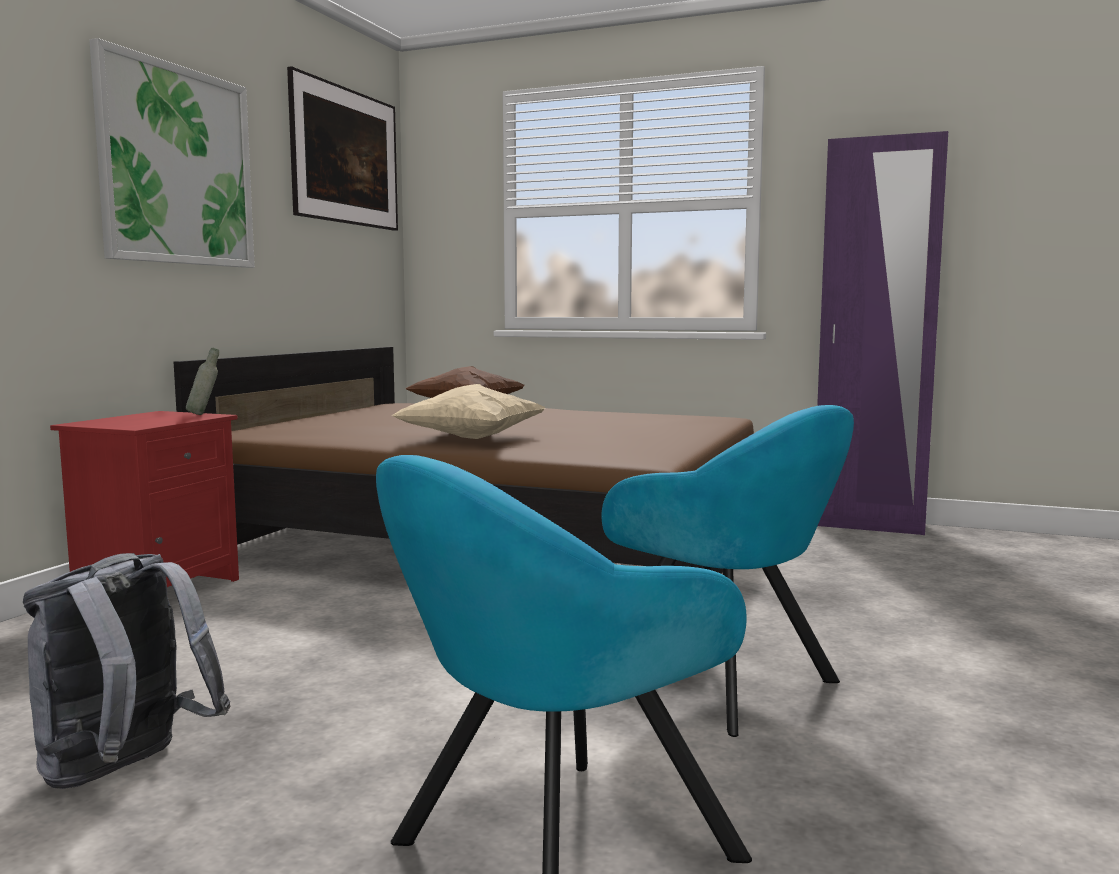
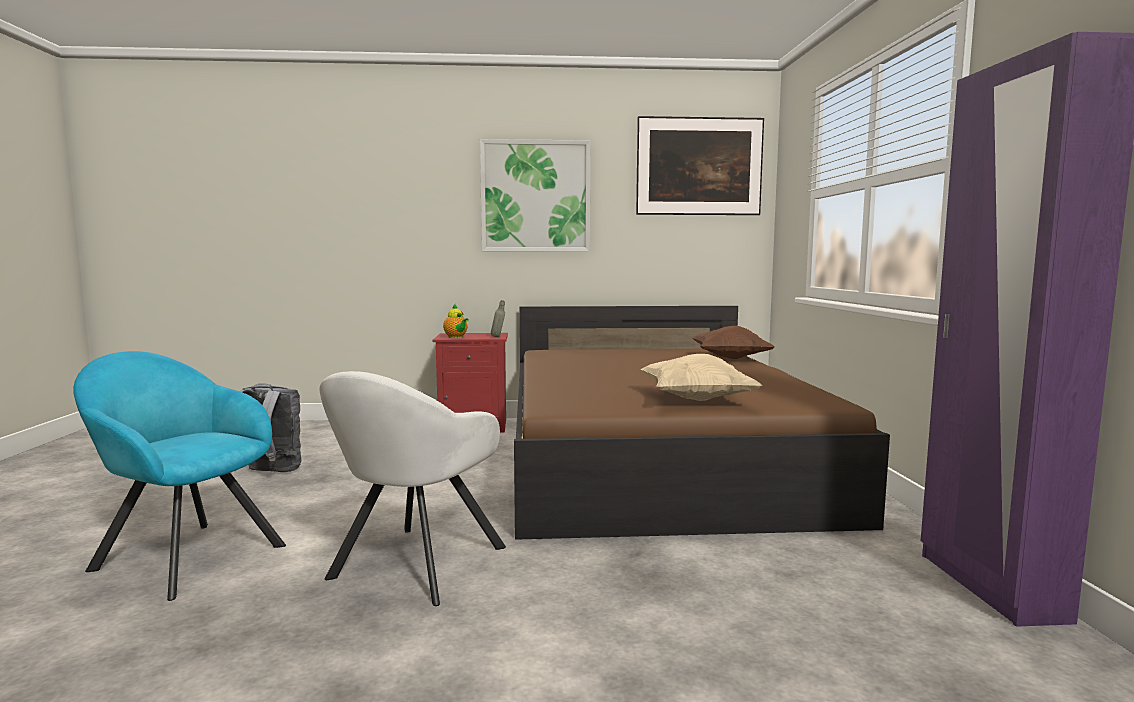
camera: 65 degrees right, 0 degrees up
beige pillow [392,384,546,439] -> beige pillow moved to [641,354,762,401]
turquoise armchair [601,405,854,737] -> white armchair [319,371,506,606]
none -> teapot [443,304,469,338]

